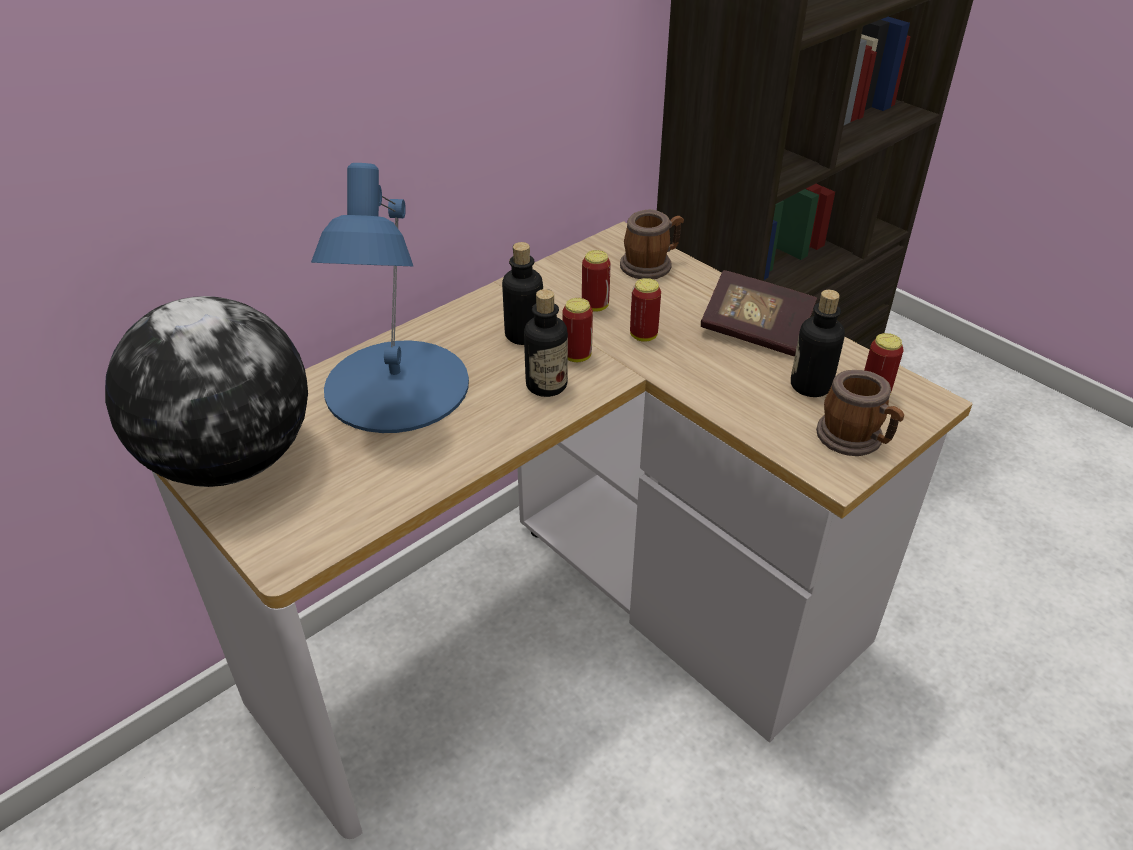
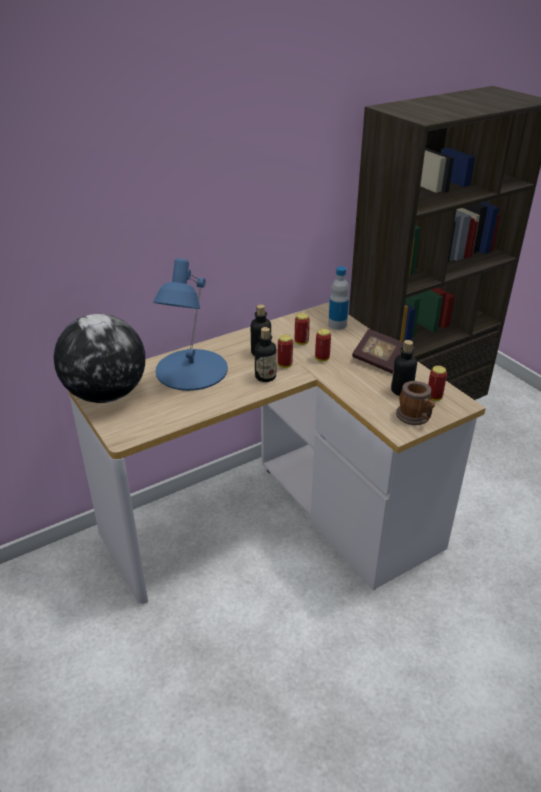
camera: 10 degrees right, 5 degrees down
mug [620,209,684,279] -> bottle [328,267,349,330]

